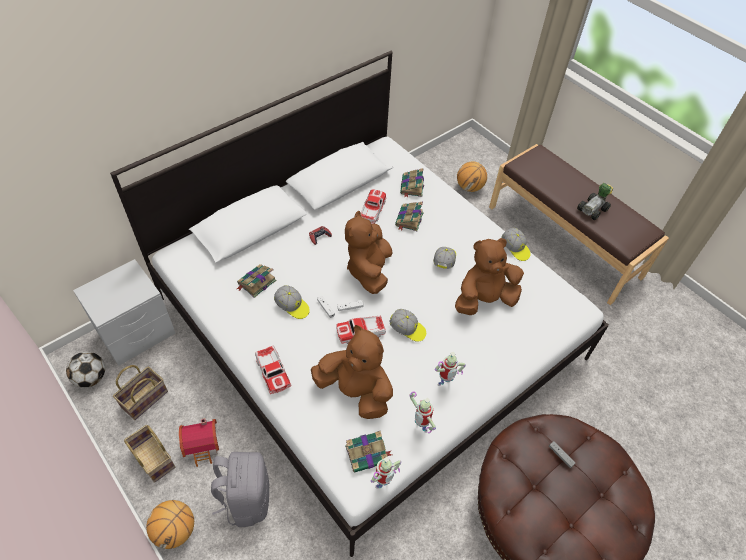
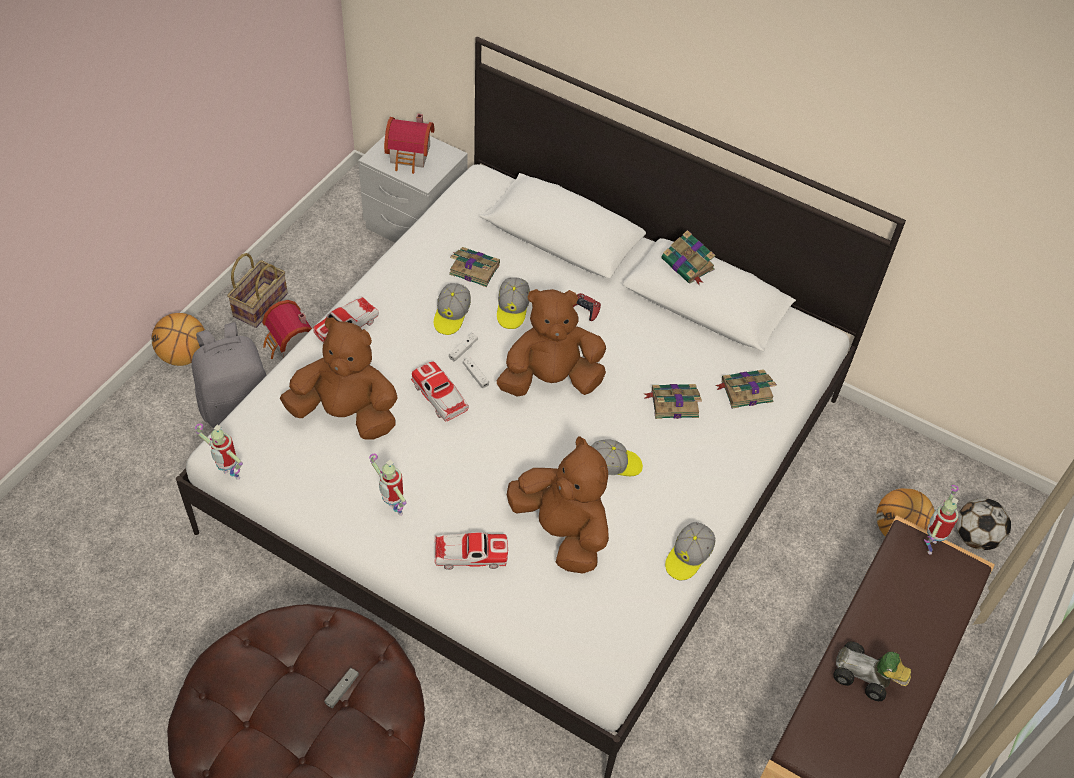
camera: 70 degrees right, 0 degrees up
football [66,352,105,388] -> football moved to [956,498,1011,550]
basket [113,365,168,420] -> none
brown plush toy [311,325,393,419] -> brown plush toy turned 90 degrees counterclockwise [280,318,398,439]
book [345,431,392,473] -> book moved to [661,230,716,285]
toy car [360,189,386,224] -> toy car moved to [435,532,508,570]
cap [389,309,426,342] -> cap moved to [497,277,530,329]
toy robot [409,392,436,433] -> toy robot moved to [924,485,959,555]
none -> toy house [384,113,435,174]

